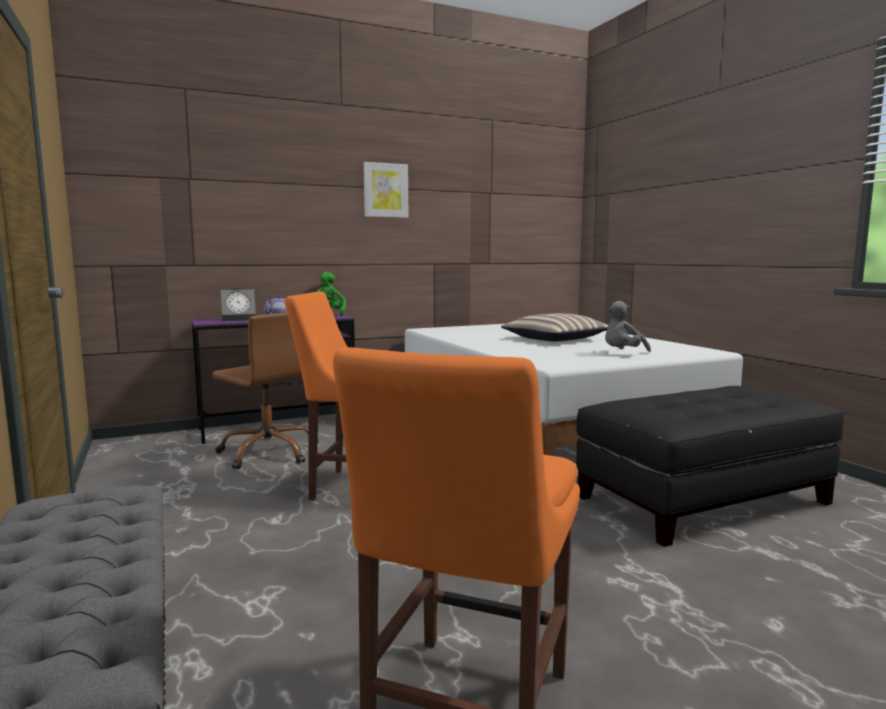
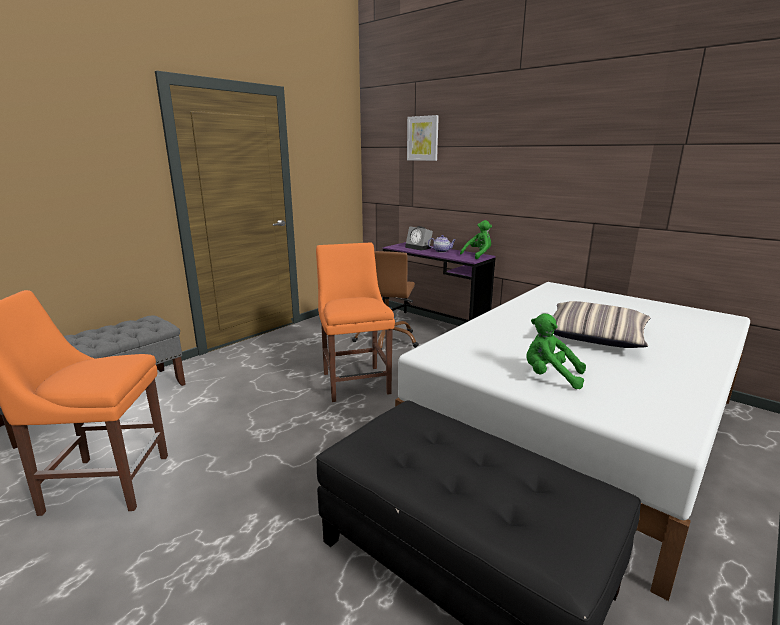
camera: 65 degrees right, 10 degrees up
picture [363,162,408,218] -> picture moved to [407,115,439,161]
grey plush toy [605,301,651,352] -> green plush toy [526,314,586,389]

